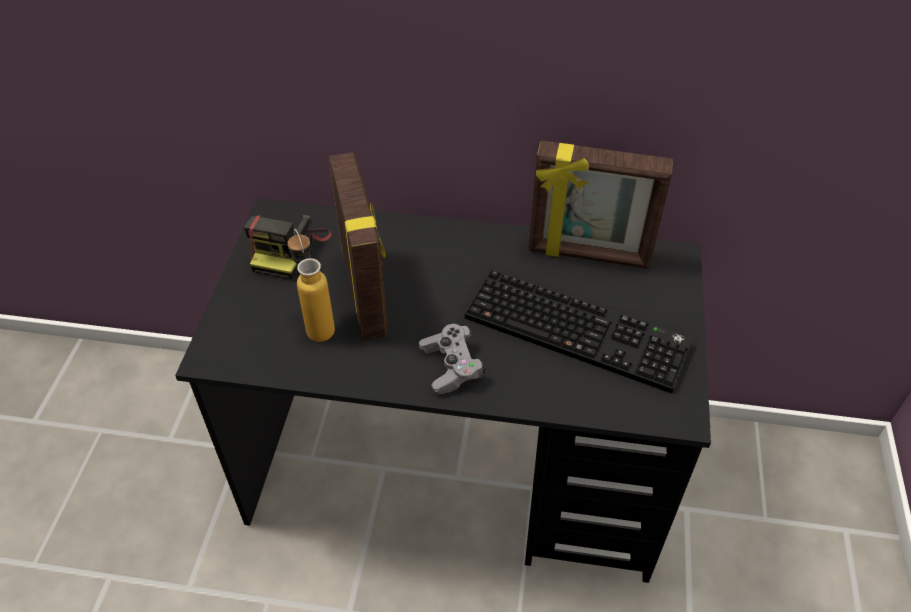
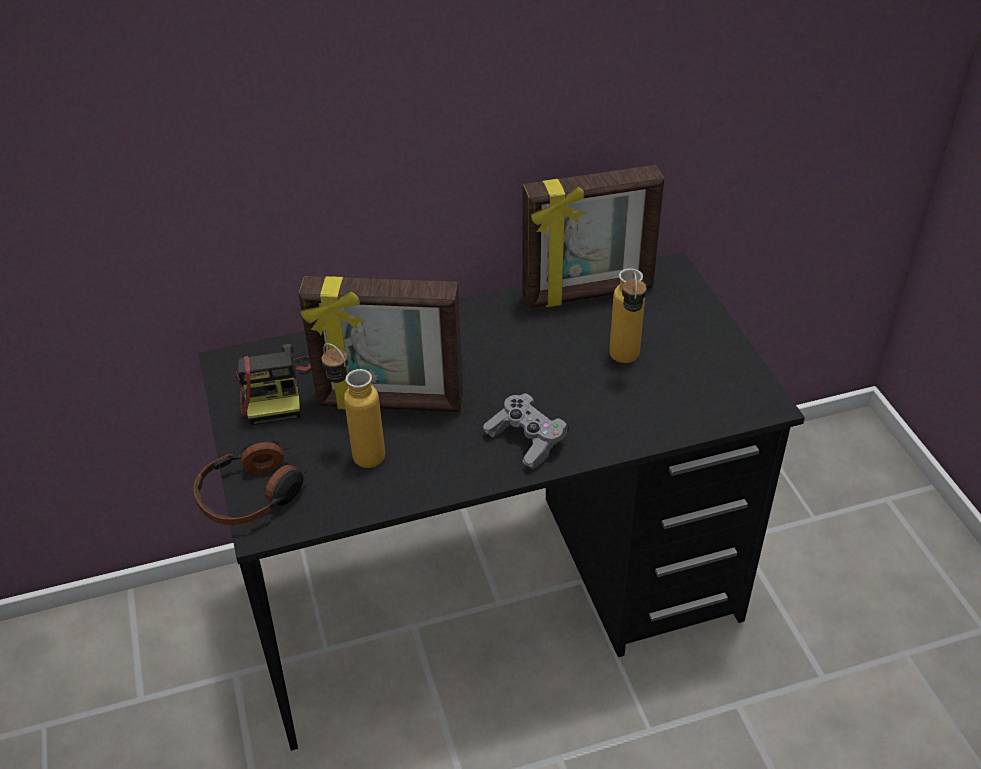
camera: 25 degrees left, 5 degrees down
picture frame [329,152,388,341] -> picture frame turned 135 degrees clockwise [298,276,463,412]
keyboard [464,269,693,393] -> bottle [609,268,647,363]
none -> headphones [194,439,309,525]

